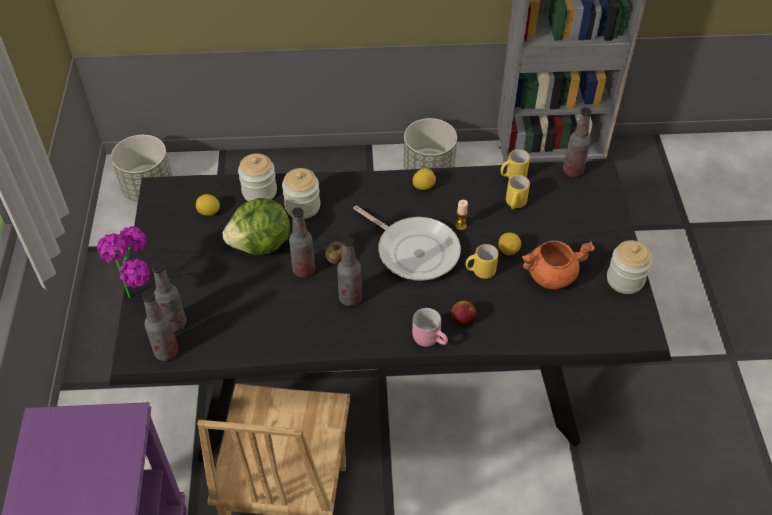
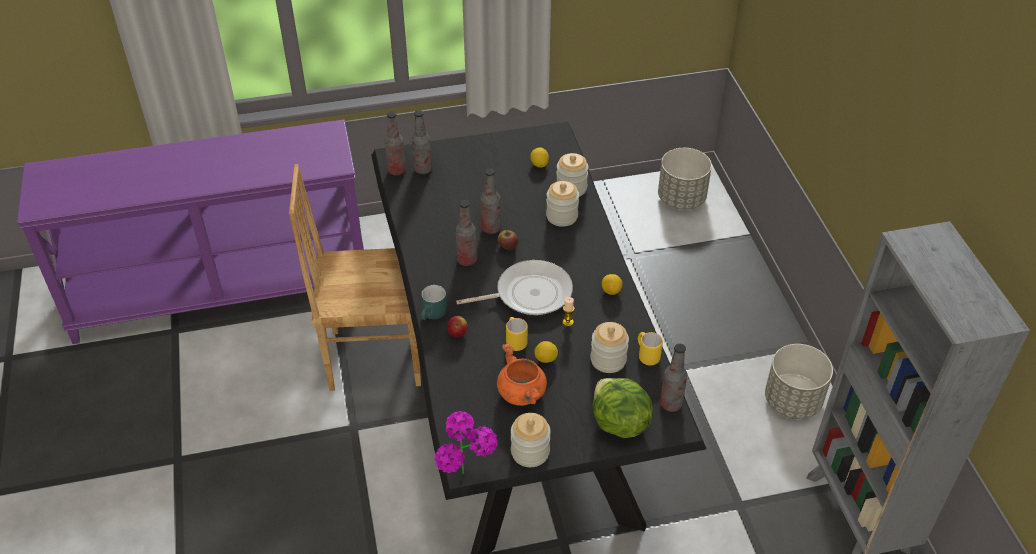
camera: 80 degrees right, 5 degrees down
potted plant [97,226,150,298] -> potted plant moved to [435,411,498,474]
lettuce [222,198,290,255] -> lettuce moved to [593,378,653,438]
frying pan [353,206,461,280] -> frying pan turned 135 degrees counterclockwise [456,260,573,315]
pink mug [412,308,448,347] -> turquoise mug [421,285,447,320]
yellow mug [506,175,530,209] -> jar [591,322,629,373]

